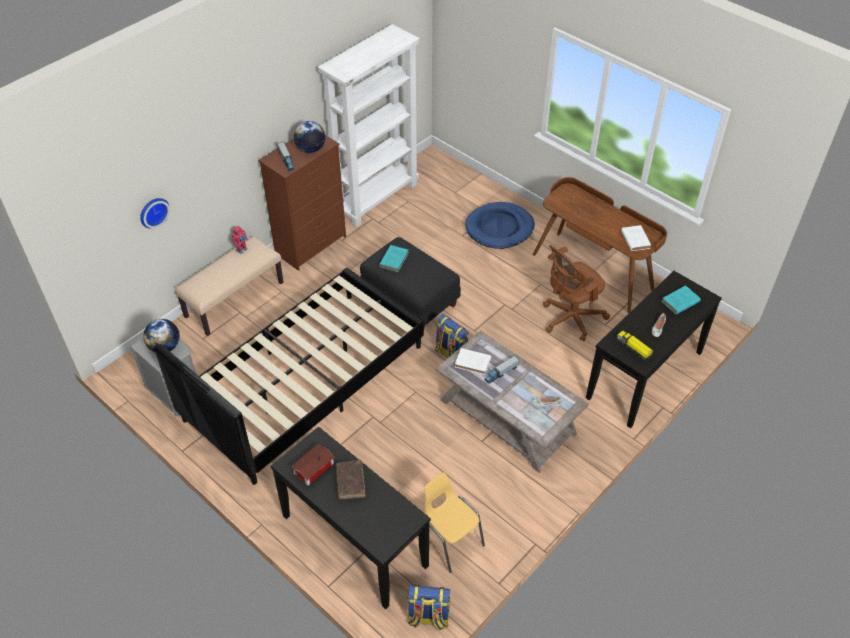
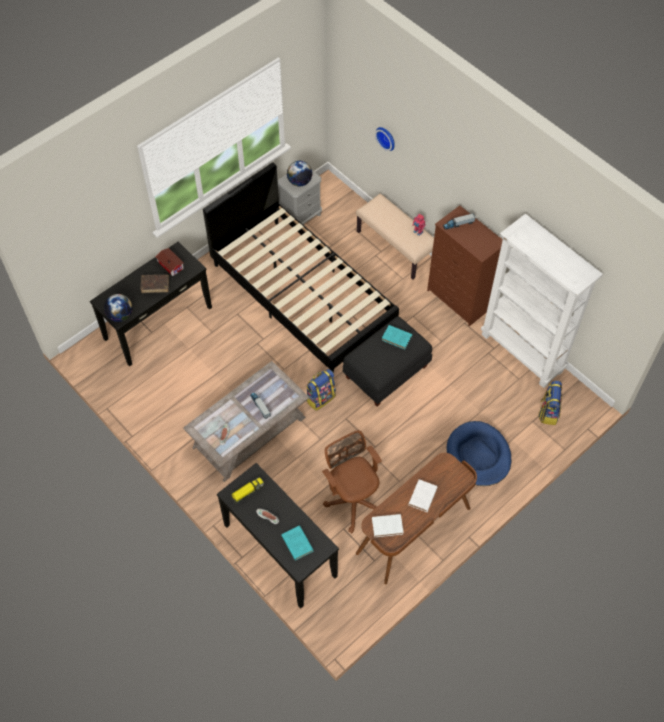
camera: 95 degrees right, 10 degrees up
globe [294,121,325,153] -> globe moved to [104,294,132,322]
backpack [407,585,450,631] -> backpack moved to [538,381,562,425]
yellow chair [418,472,485,573] -> none
white book [455,348,491,375] -> white book moved to [409,479,437,512]

